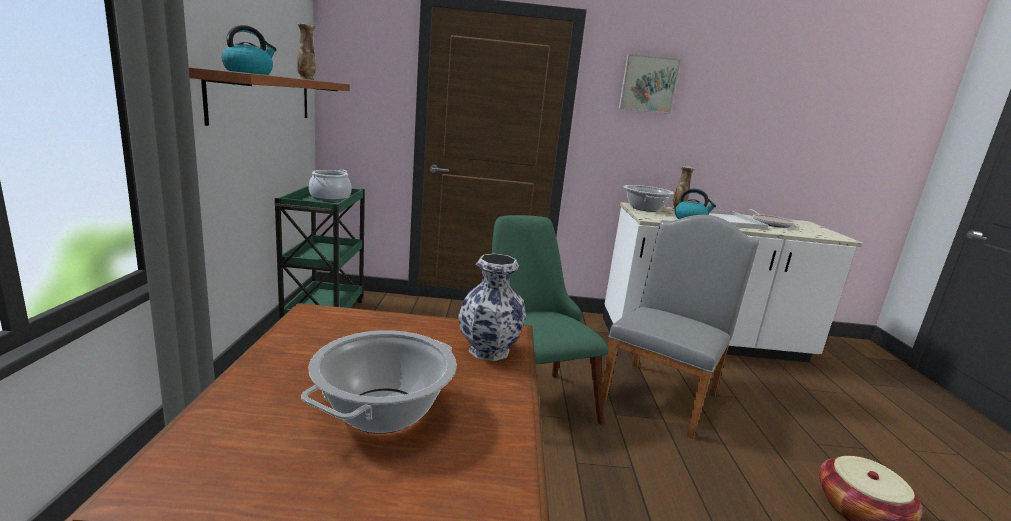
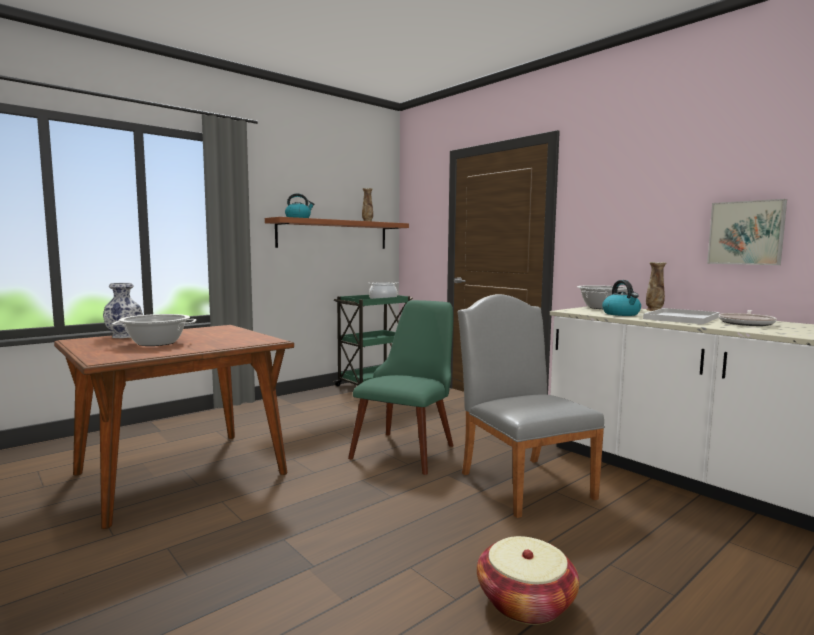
camera: 50 degrees right, 10 degrees down
vase [458,254,526,361] -> vase moved to [103,283,143,338]
grey chair [602,215,759,439] -> grey chair turned 105 degrees counterclockwise [458,294,605,518]
picture [619,54,681,114] -> picture moved to [707,199,787,265]

